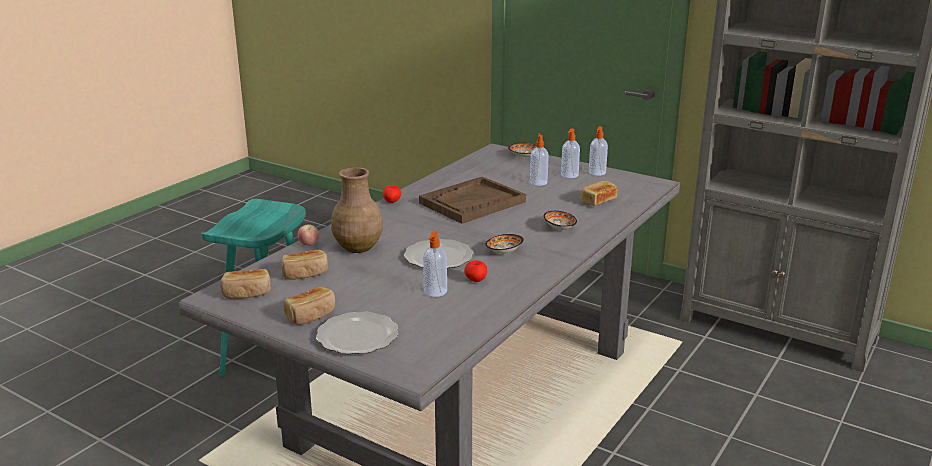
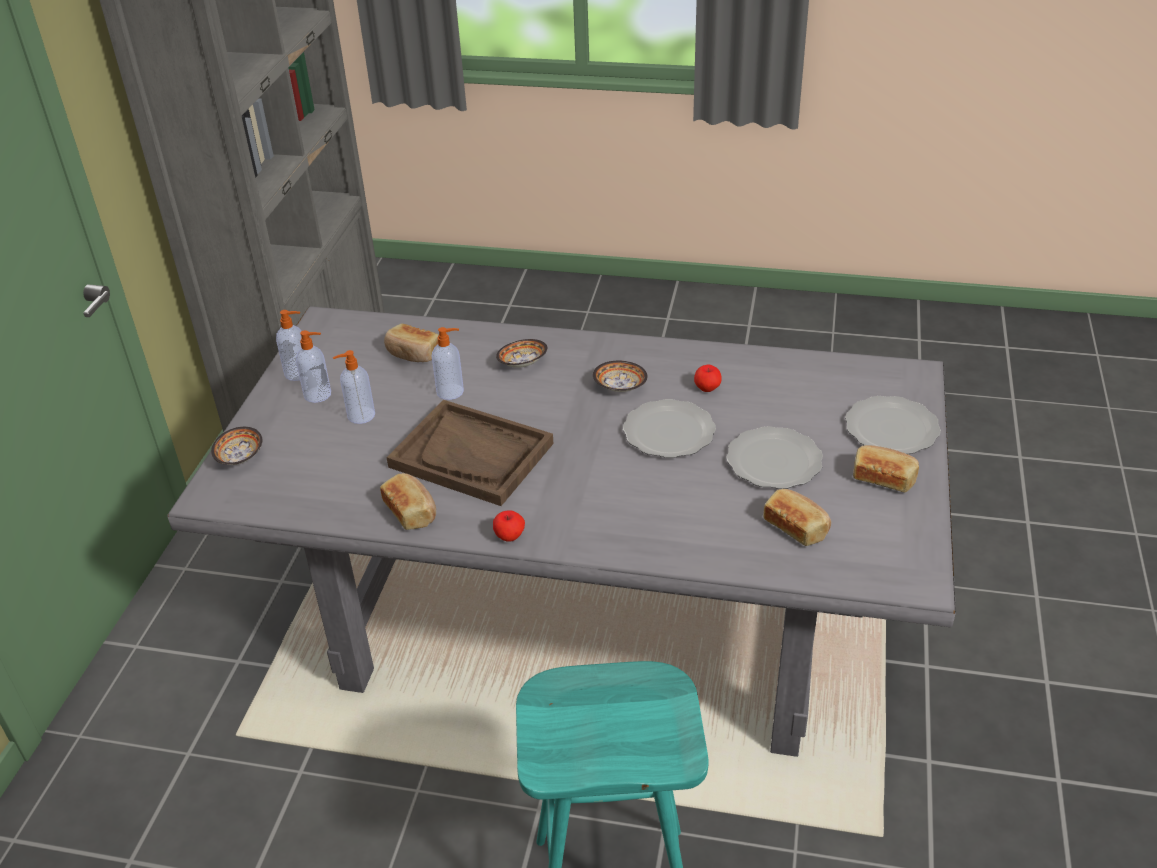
camera: 110 degrees left, 15 degrees up
bread [220,269,271,299] -> bread moved to [380,473,436,530]
apple [298,224,319,246] -> none
brown vase [331,167,383,253] -> none
soap dispenser [423,232,447,297] -> soap dispenser moved to [432,327,464,400]
none -> plate [726,426,823,489]

